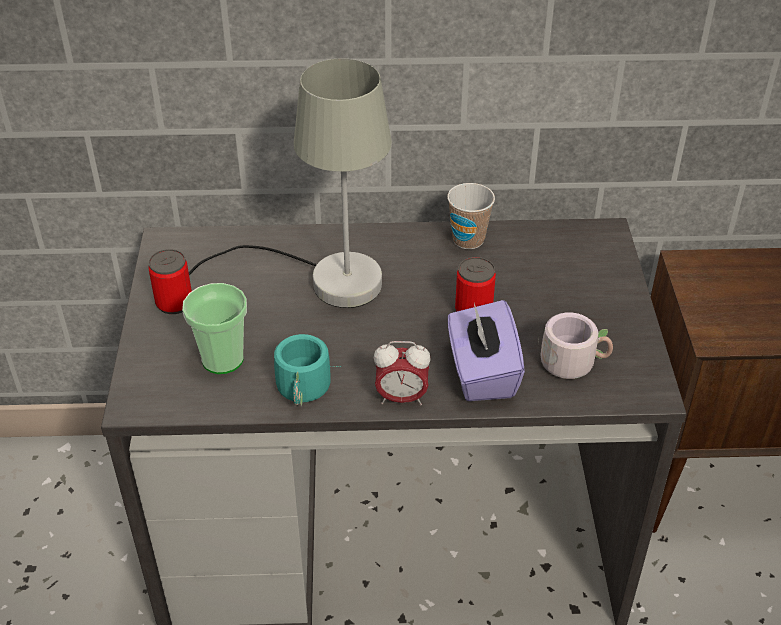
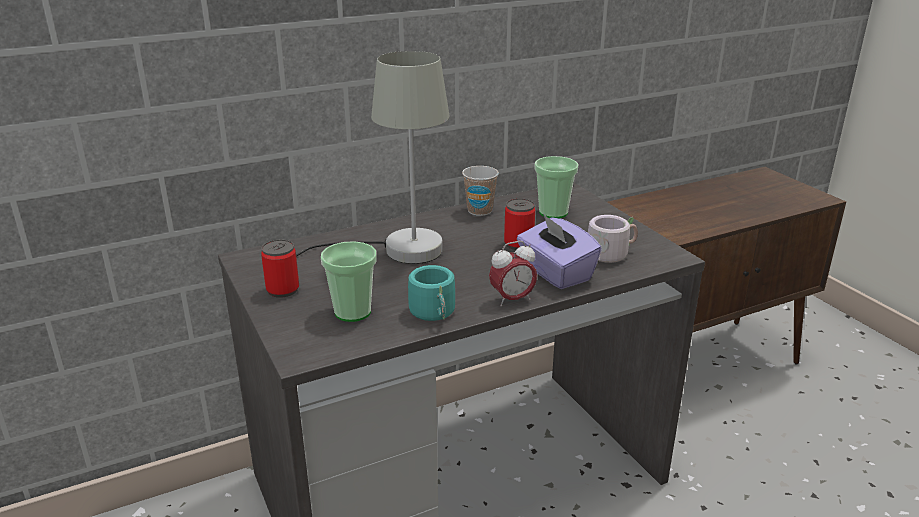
camera: 25 degrees left, 15 degrees down
none -> cup [534,156,579,218]

